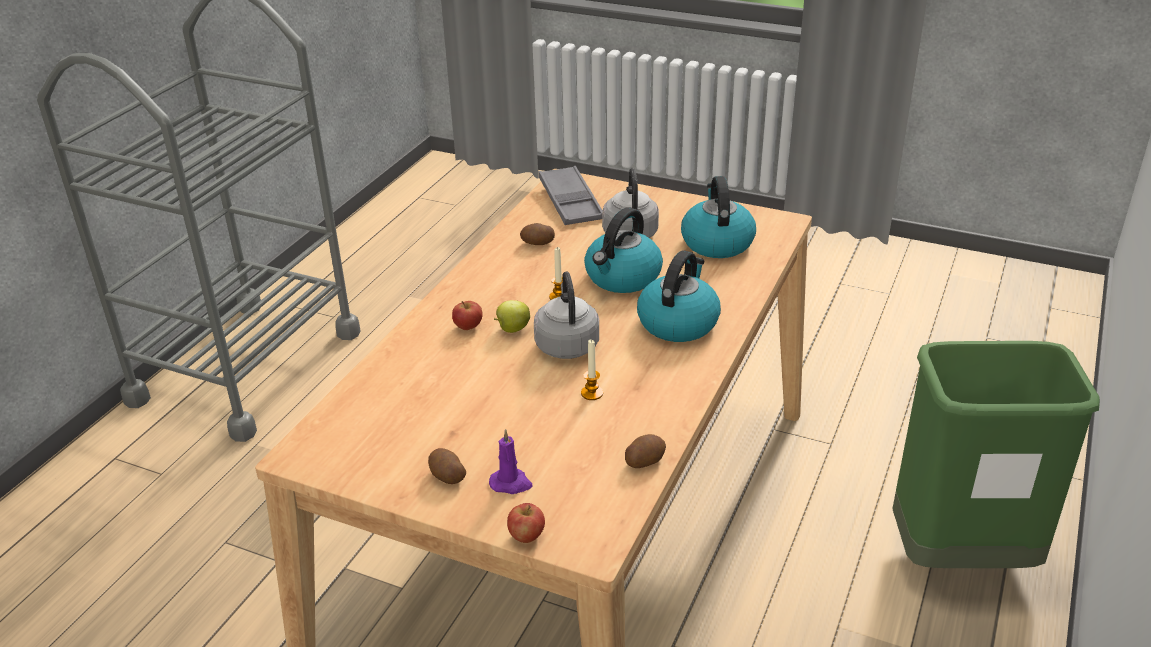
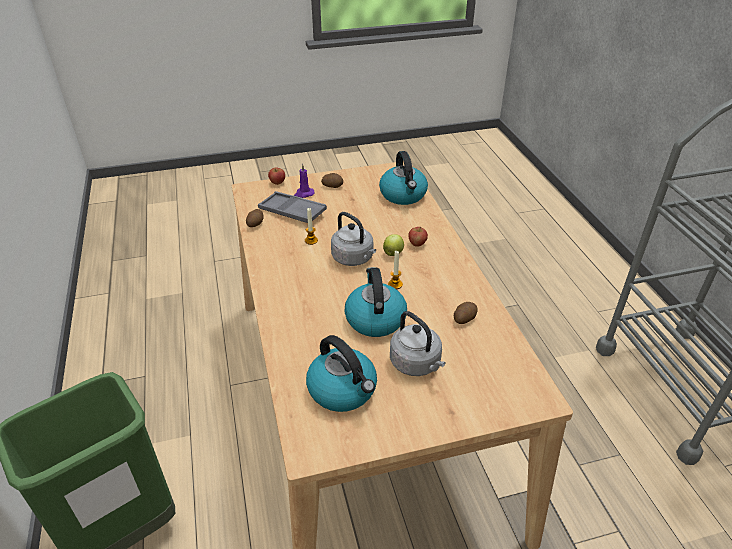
camera: 140 degrees right, 5 degrees up
grey tray [538,166,603,225] -> grey tray moved to [258,191,327,223]
kettle [637,250,721,342] -> kettle moved to [379,151,428,205]

